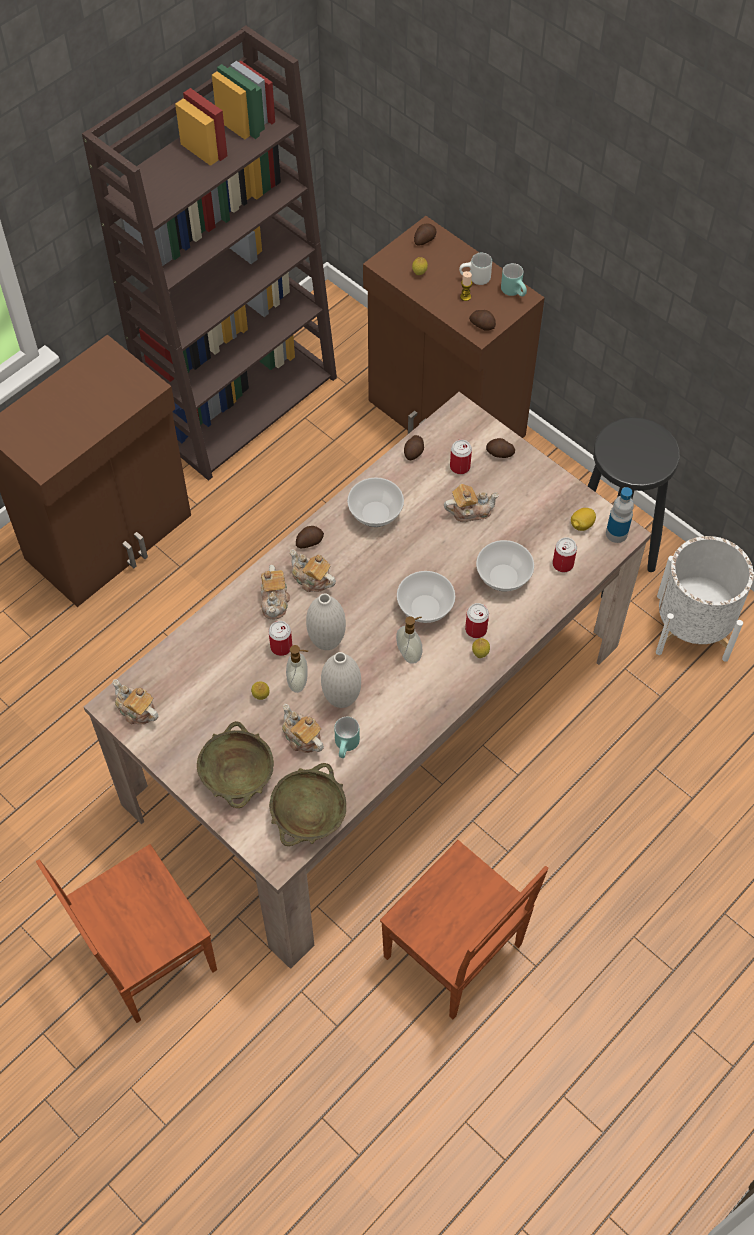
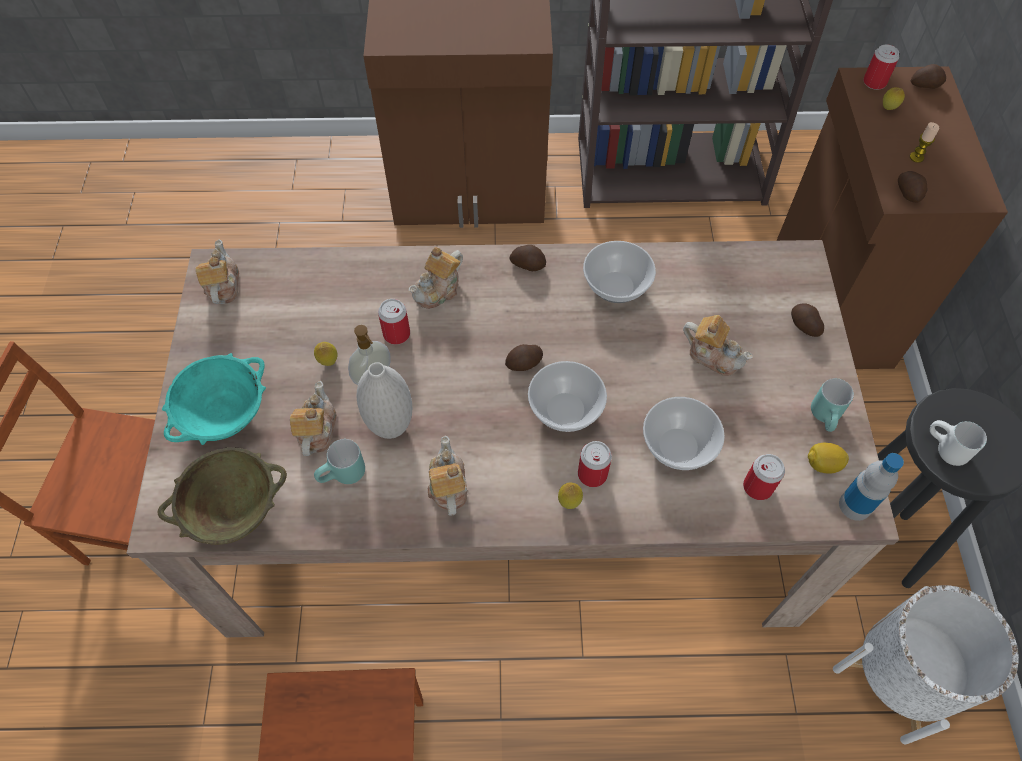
camera: 45 degrees right, 0 degrees up
beige bowl [197,721,274,808] -> turquoise bowl [162,353,266,445]
teapot [290,549,336,592] -> teapot moved to [428,435,467,516]
white vase [306,593,346,650] -> none
soap dispenser [396,616,422,664] -> none
potato [404,435,424,460] -> potato moved to [505,344,543,371]
can [450,439,472,474] -> can moved to [863,45,899,90]
white mug [459,253,492,285] -> white mug moved to [930,420,987,466]
turquoise mug [501,263,527,296] -> turquoise mug moved to [811,378,854,432]

